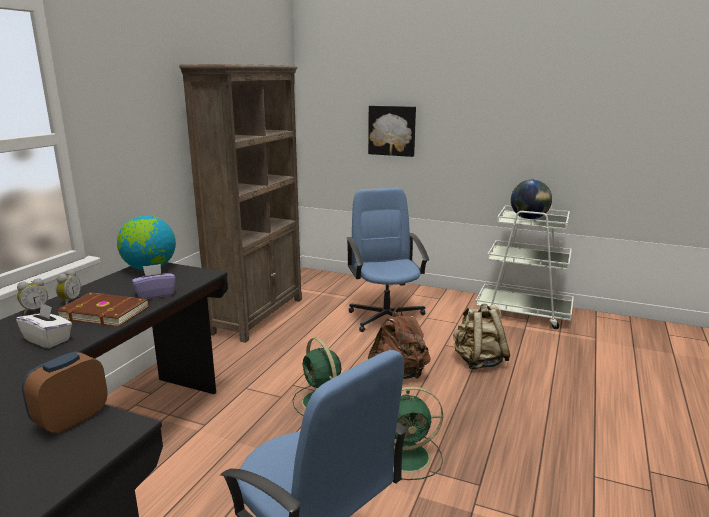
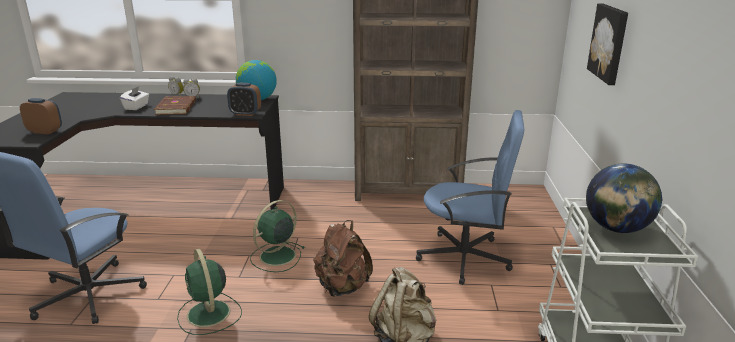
camera: 70 degrees right, 5 degrees up
purple tissue box [132,264,176,299] -> none
blue office chair [347,188,429,332] -> blue office chair turned 45 degrees clockwise [416,110,524,285]
none -> alarm clock [227,83,261,116]

